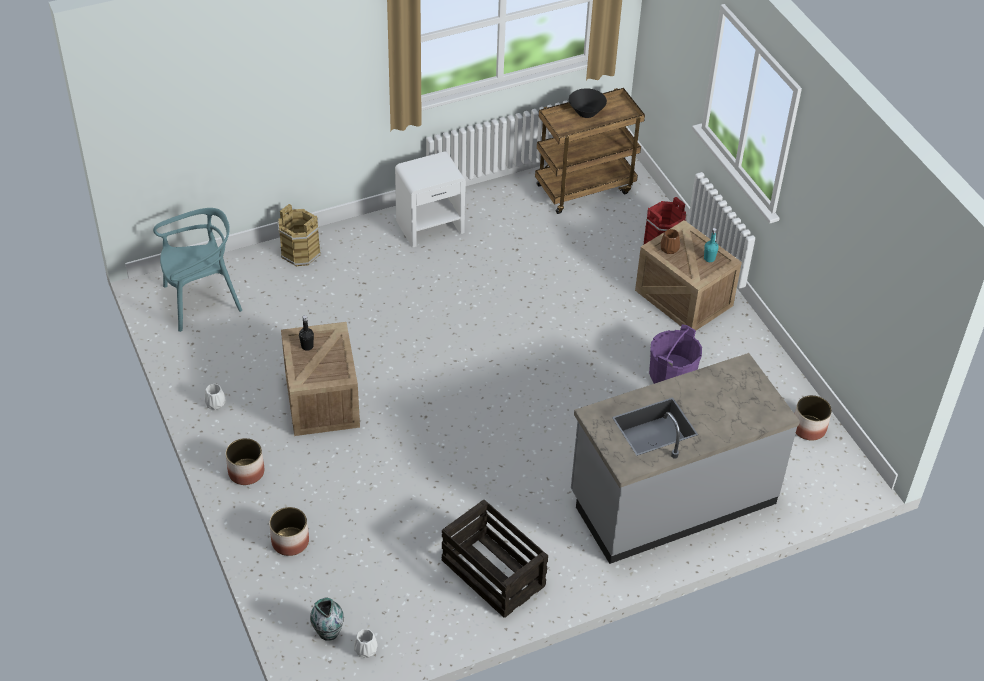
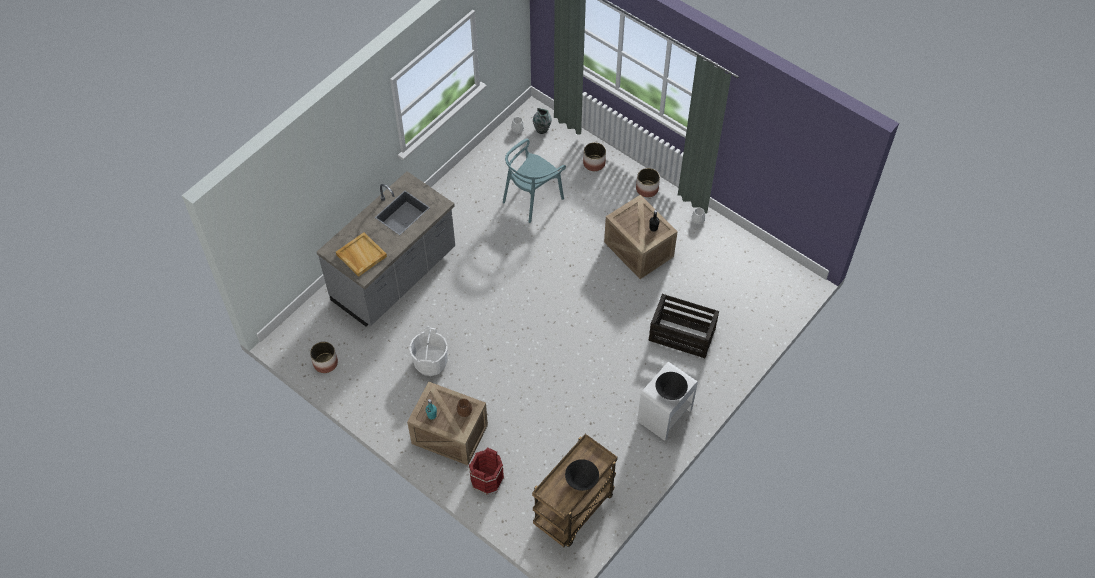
camera: 155 degrees right, 10 degrees up
turquoise chair [153,208,242,332] -> turquoise chair moved to [503,139,566,223]
brown bucket [278,204,321,266] -> none
crate [442,499,548,618] -> crate moved to [648,294,719,358]
purple bucket [649,325,702,384] -> white bucket [409,327,448,376]
none -> beige tray [336,232,387,277]
none -> black bowl [656,372,688,400]

